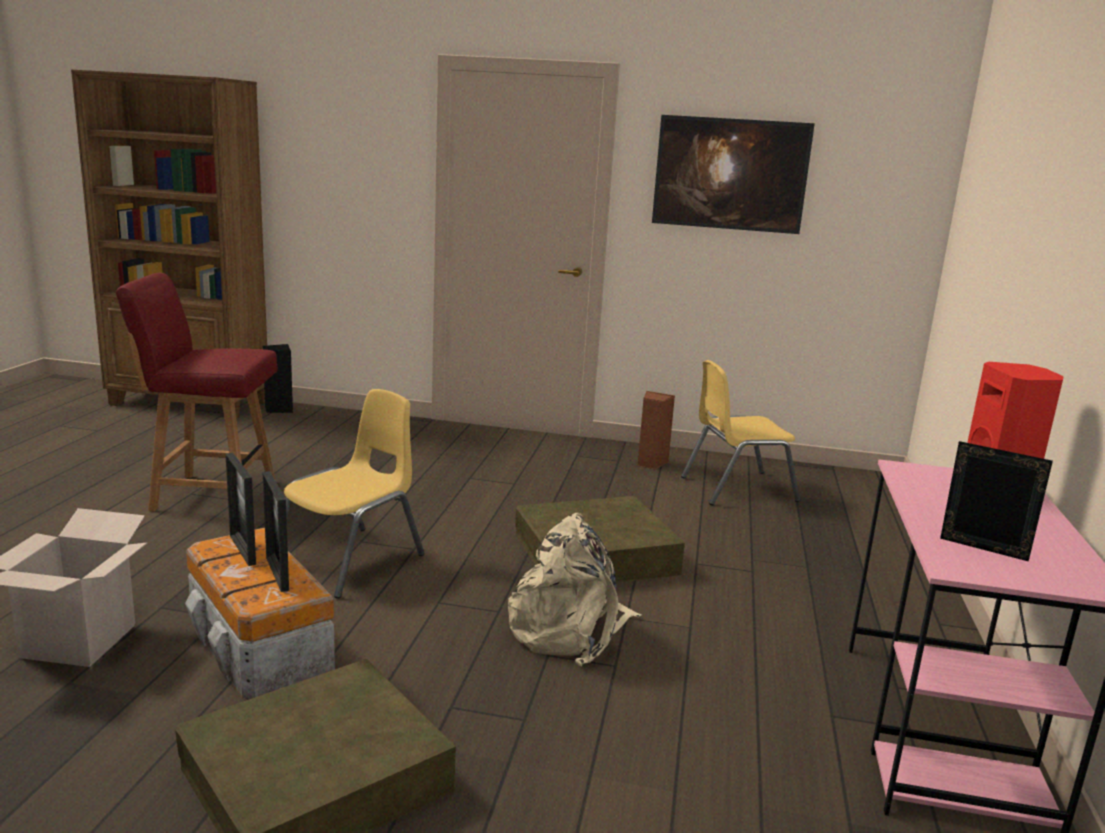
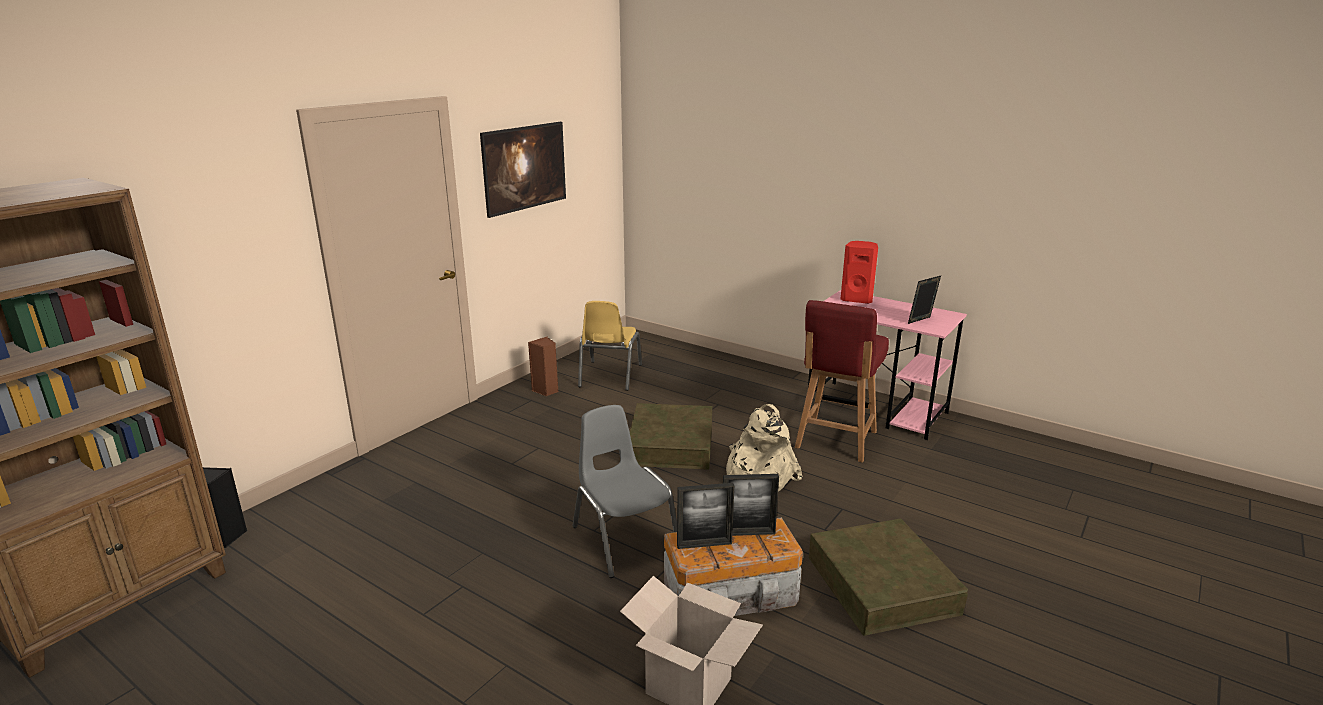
camera: 65 degrees left, 5 degrees up
red chair [116,273,278,511] -> red chair moved to [795,300,889,463]
yellow chair [284,389,425,599] -> grey chair [572,405,677,578]

